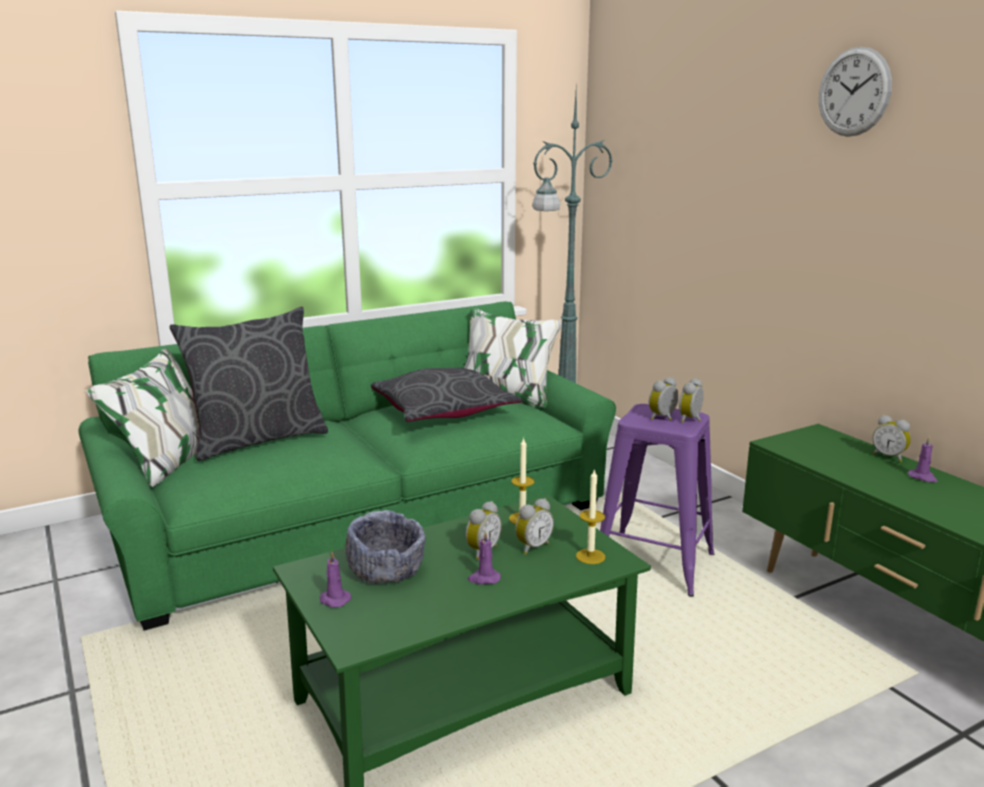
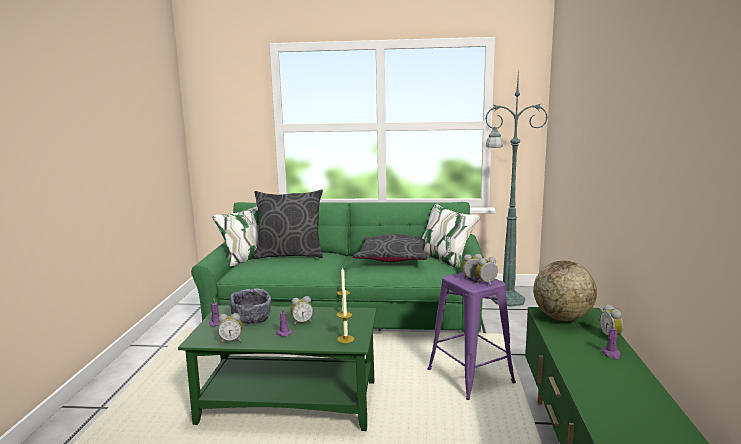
camera: 35 degrees right, 5 degrees down
alarm clock [515,498,554,555] -> alarm clock moved to [218,313,243,344]
wall clock [819,47,892,137] -> none
none -> globe [533,260,597,321]

